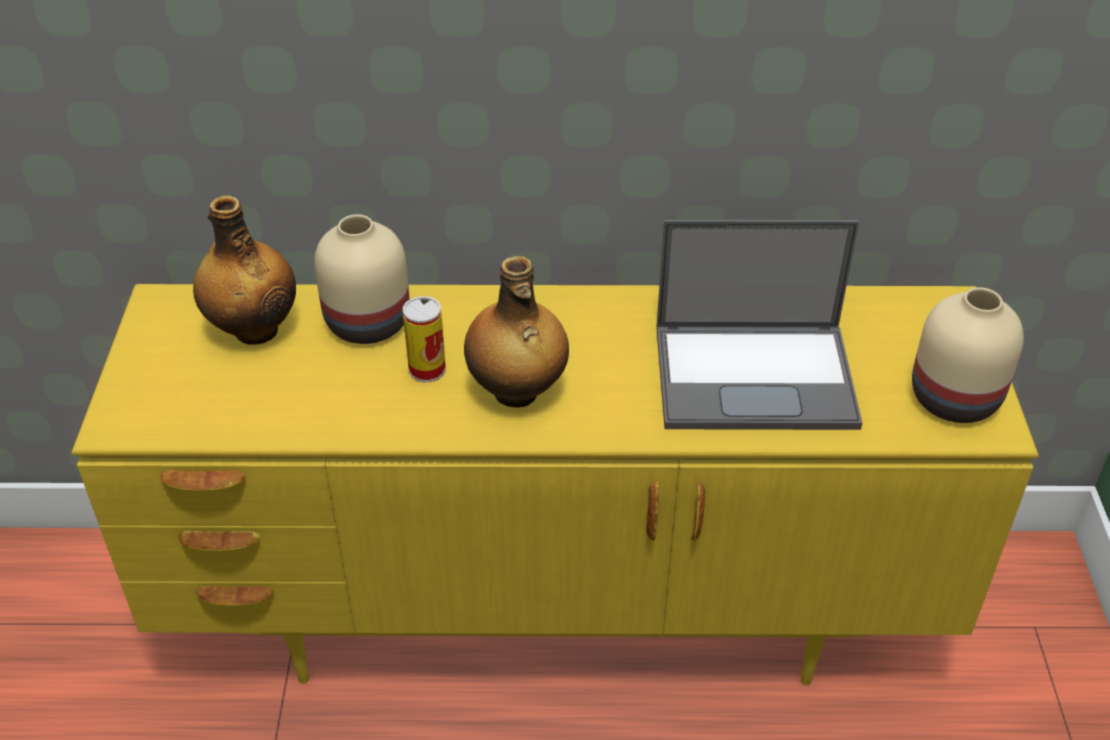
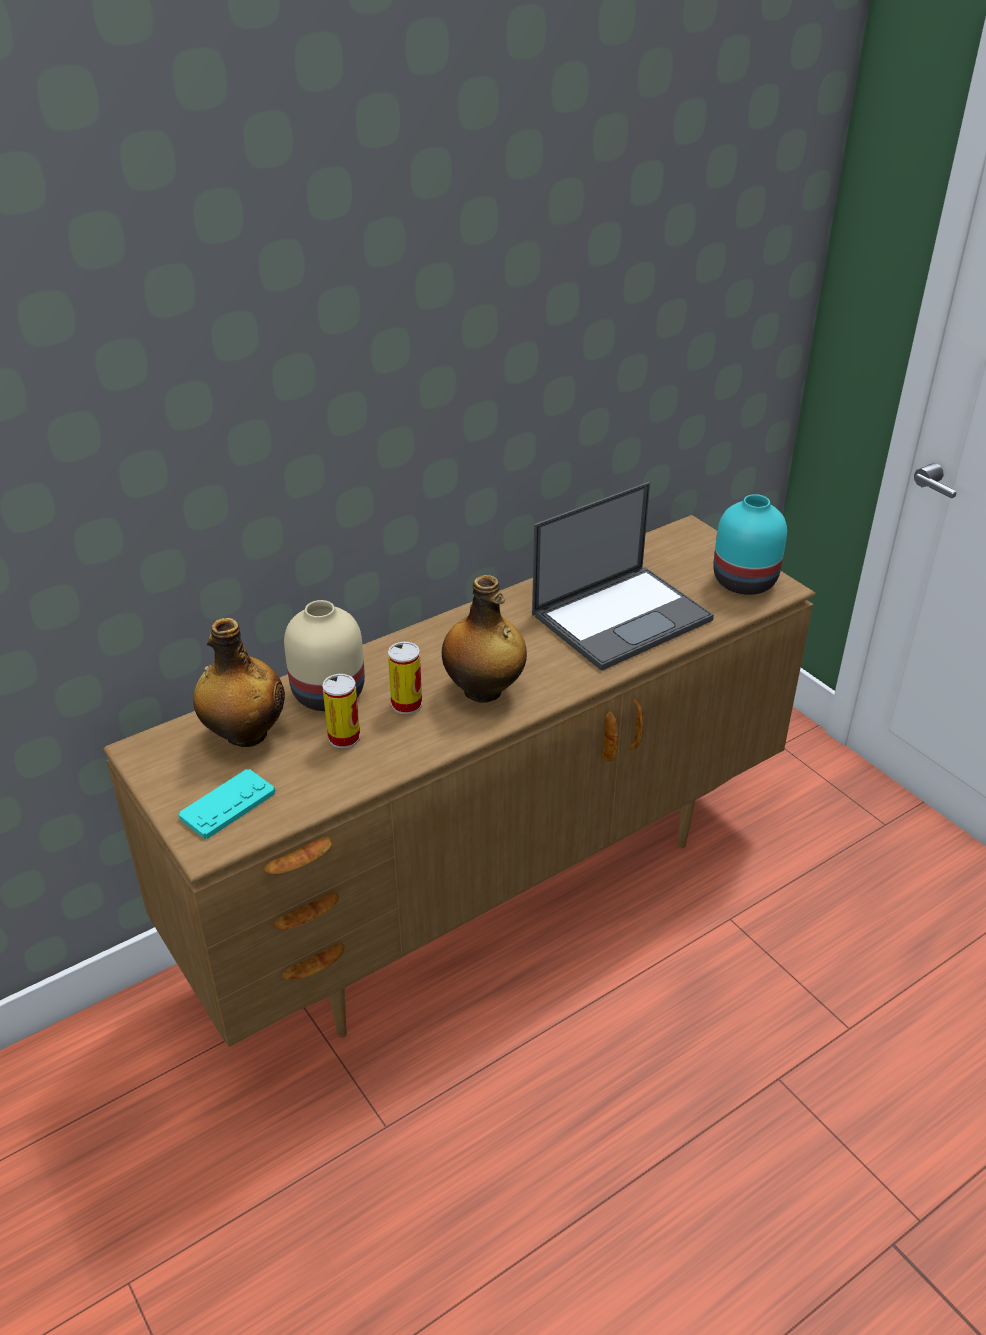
camera: 35 degrees left, 5 degrees down
yellow dresser [72,284,1039,685] -> brown dresser [104,515,816,1047]
beige vase [912,287,1024,423] -> turquoise vase [713,494,787,595]
none -> turquoise game controller [178,769,275,839]
none -> can [322,674,360,749]

